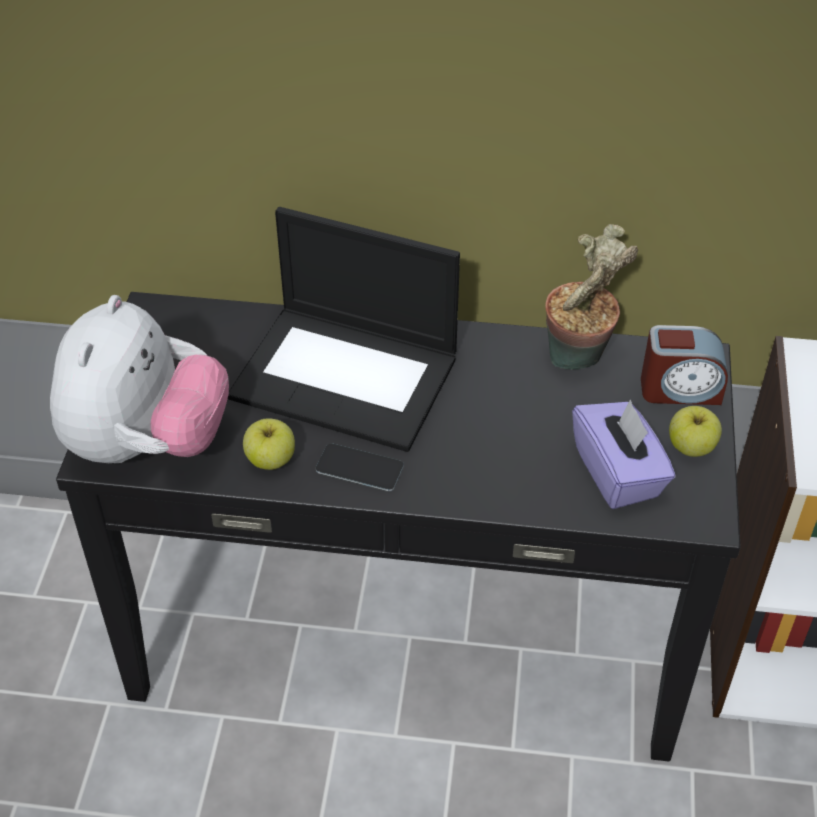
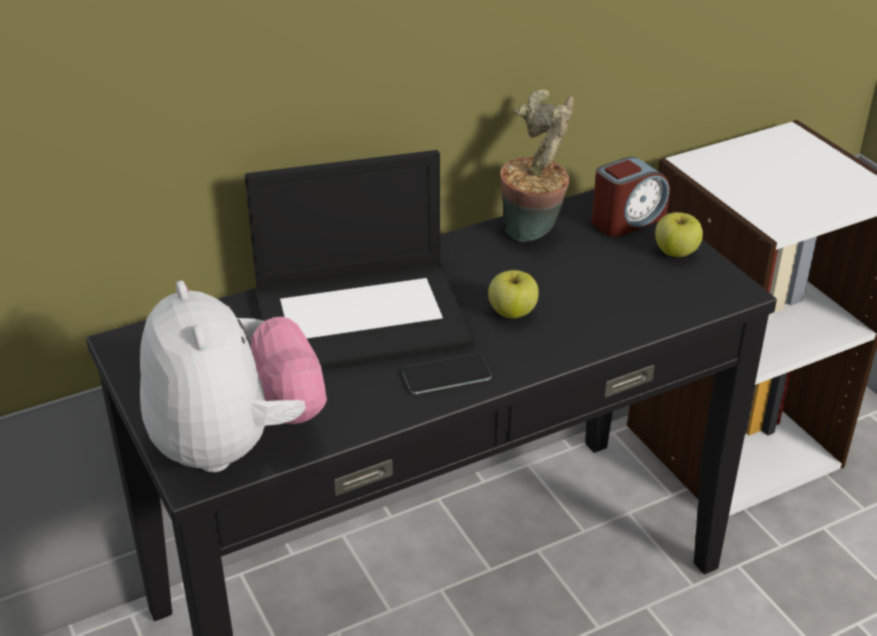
camera: 35 degrees left, 10 degrees down
apple [243,418,295,470] -> apple moved to [488,270,539,319]
purple tissue box [572,399,675,509] -> none

